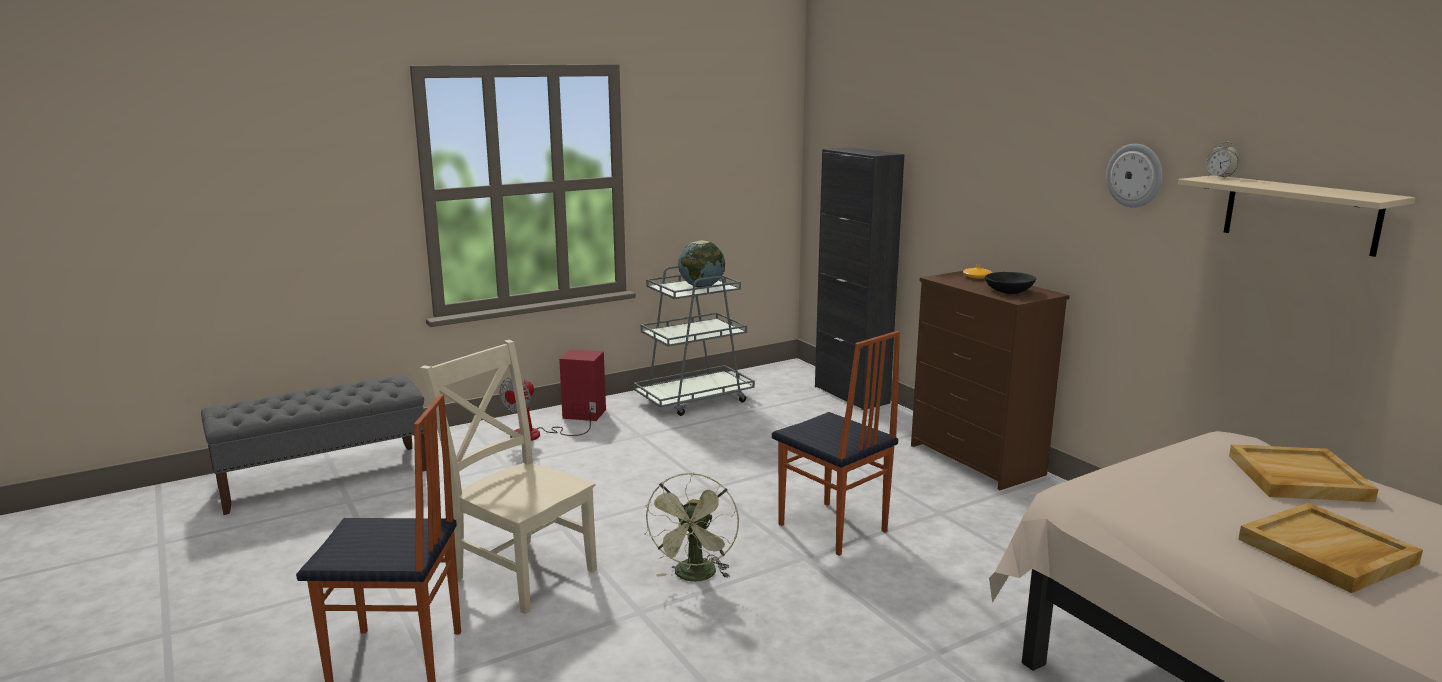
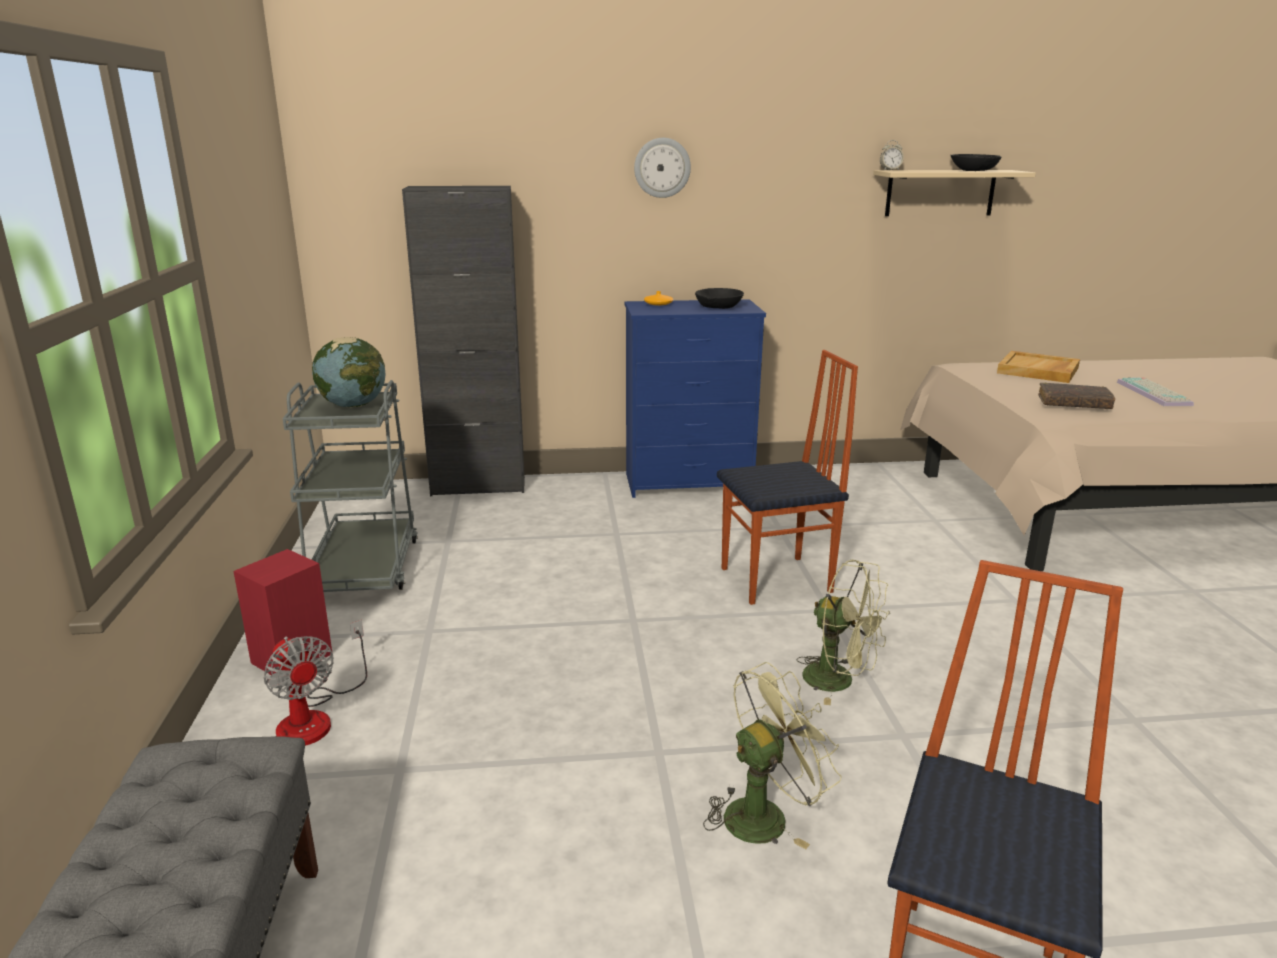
camera: 65 degrees left, 5 degrees up
beige chair [420,340,597,614] -> green fan [703,662,841,849]
brown dresser [911,271,1070,490] -> blue dresser [625,299,766,498]
wall clock [1106,144,1163,208] -> wall clock moved to [634,138,691,198]
beige tray [1238,503,1423,593] -> keyboard [1117,377,1194,406]
none -> black bowl [951,154,1001,171]
none -> brown book [1038,383,1115,409]

